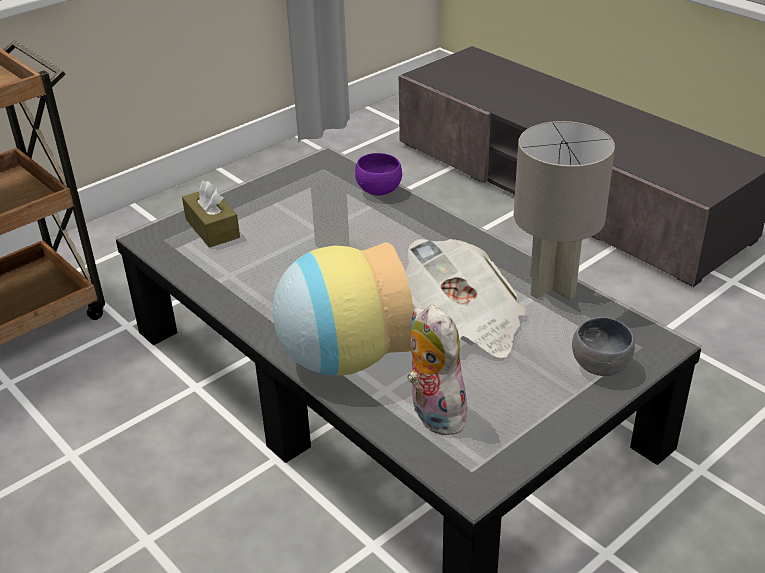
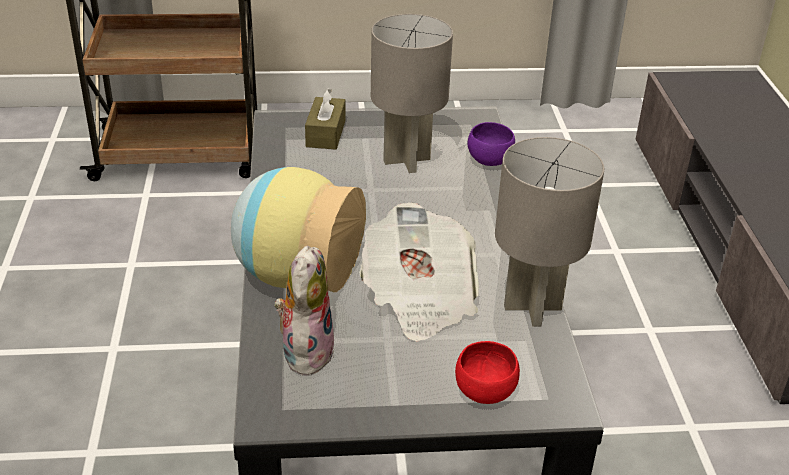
camera: 35 degrees right, 0 degrees up
grey bowl [572,317,635,376] -> red bowl [455,341,520,404]
none -> grey table lamp [371,14,453,173]

